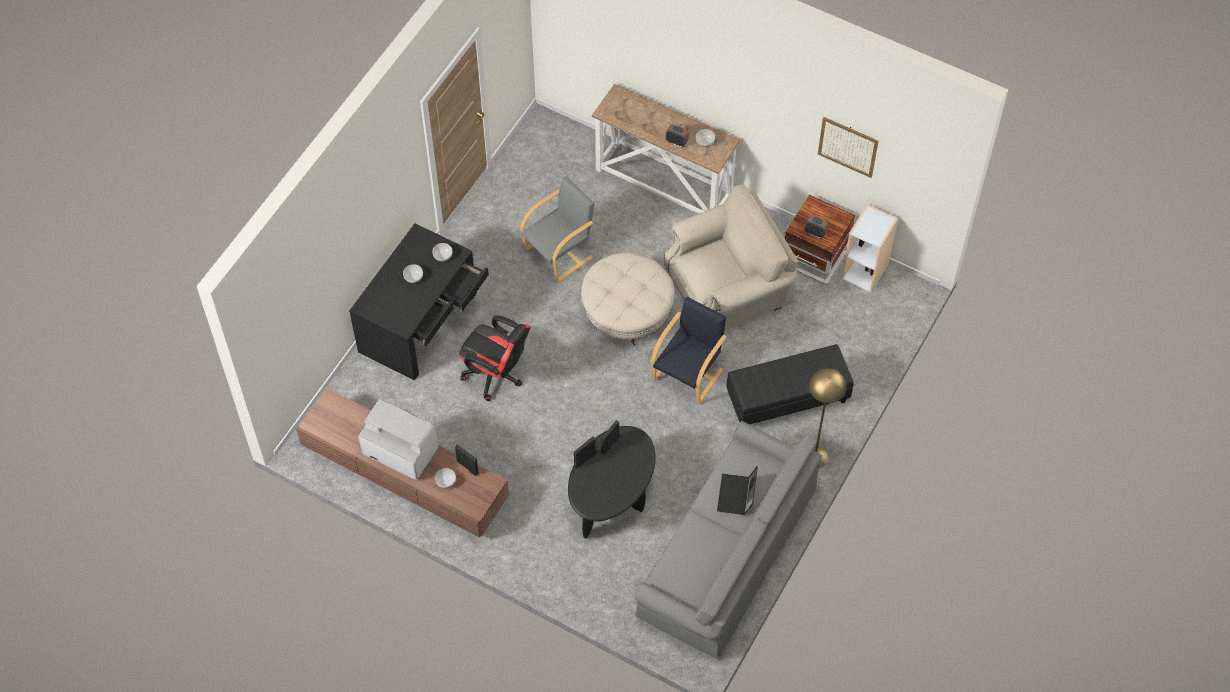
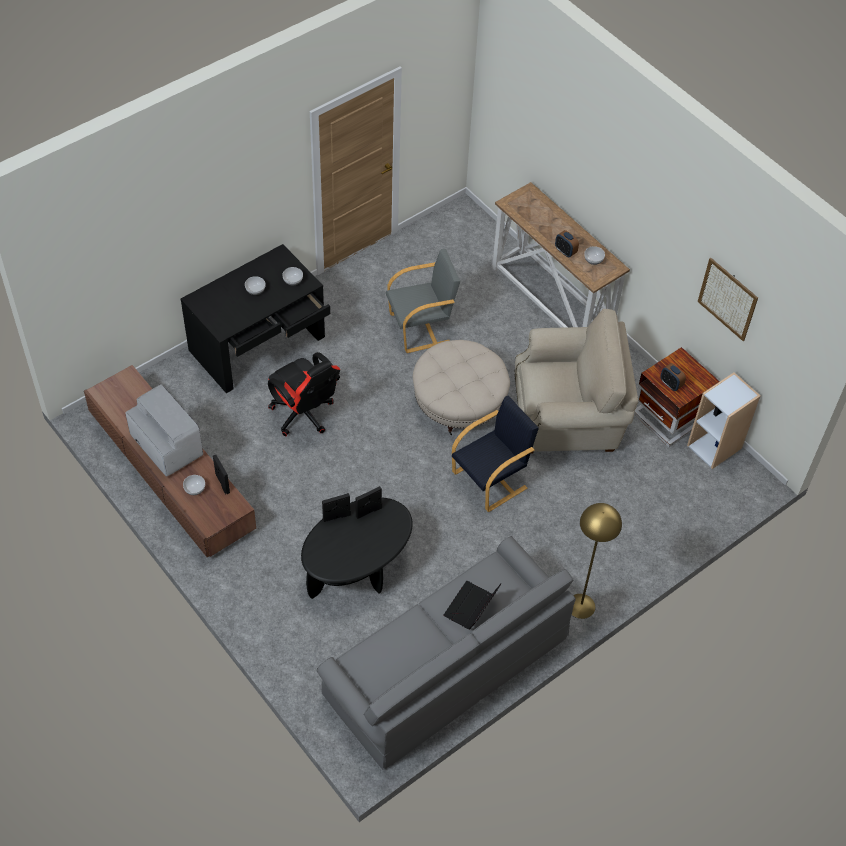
camera: 20 degrees right, 5 degrees down
black ottoman [726,344,854,425] -> none

